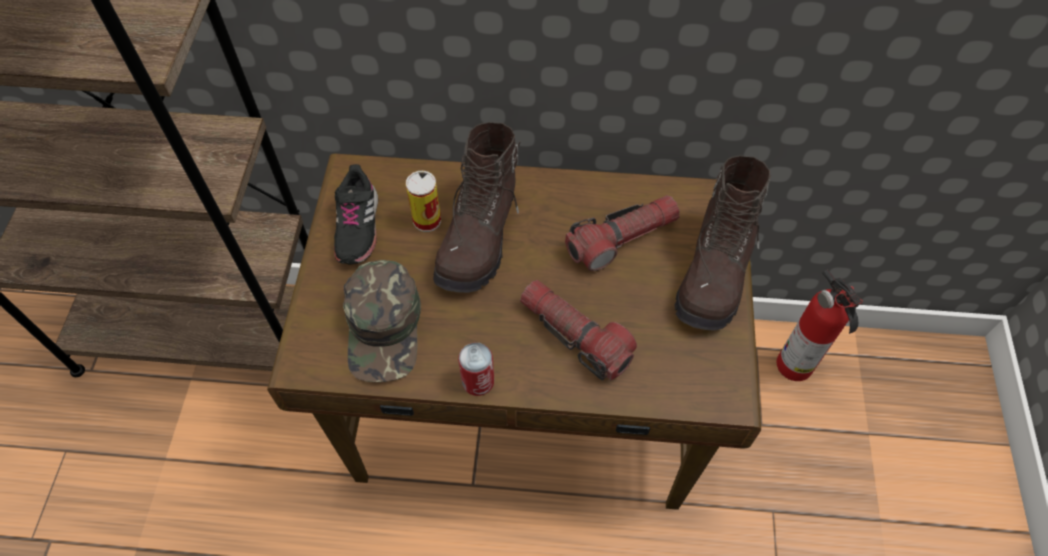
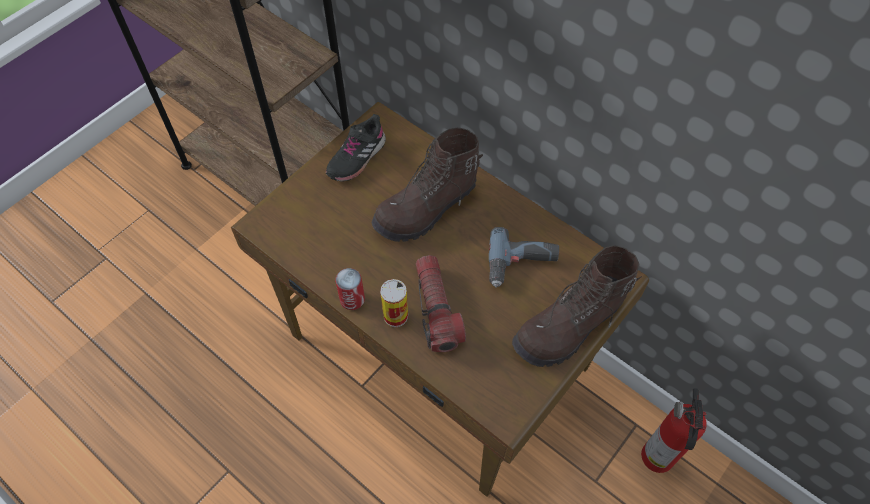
camera: 35 degrees right, 0 degrees up
green cap [343,260,421,382] -> none
can [406,171,441,232] -> can moved to [380,279,408,327]
flashlight [565,195,680,271] -> power drill [489,227,559,287]

